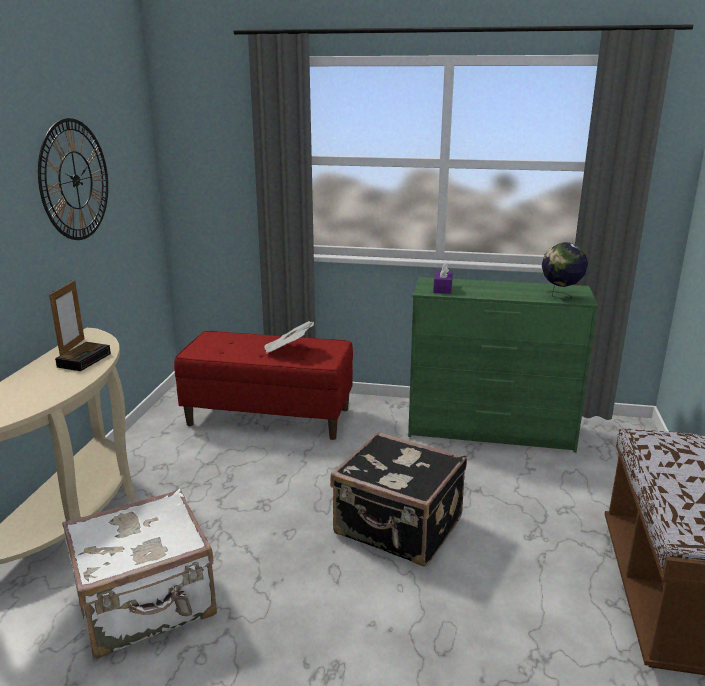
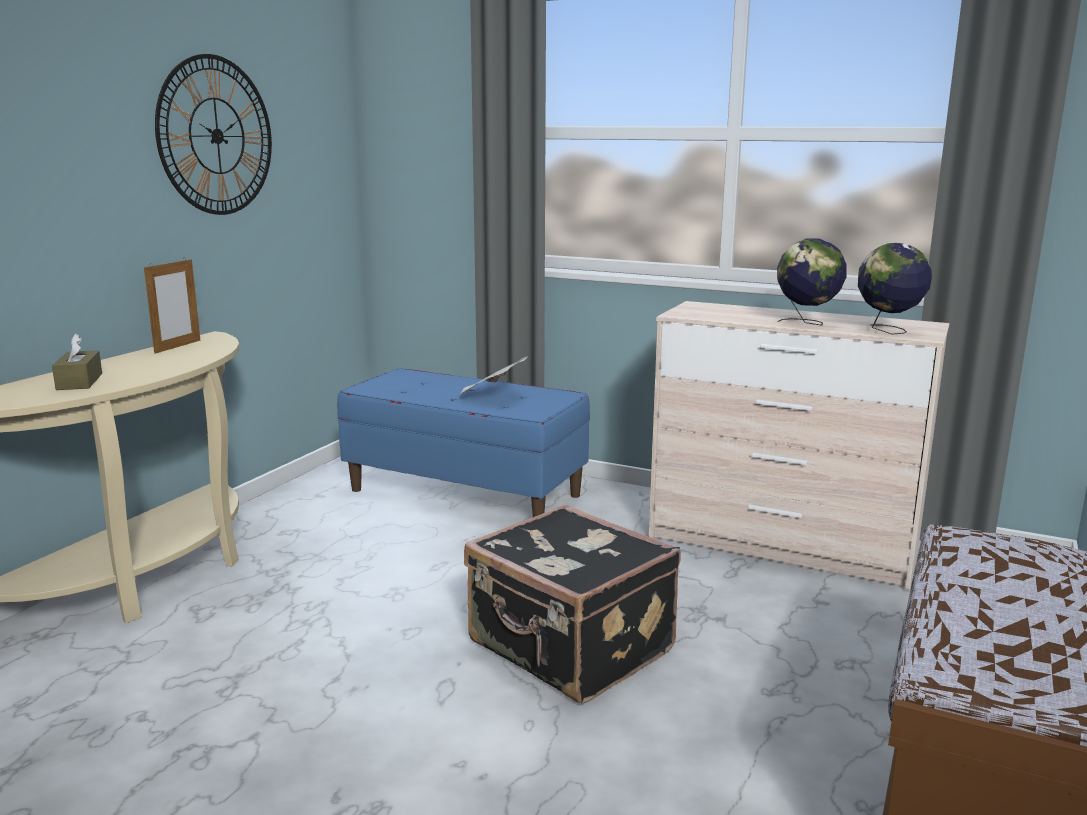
camera: 15 degrees right, 5 degrees down
alarm clock [55,342,111,371] -> none
white suitcase [62,489,217,659] -> none
red bench [174,331,353,440] -> blue bench [337,368,590,517]
green dresser [408,277,599,453] -> beige dresser [649,301,950,590]
purple tissue box [433,262,453,294] -> none
none -> brown tissue box [52,333,102,390]
none -> globe [777,238,847,326]

